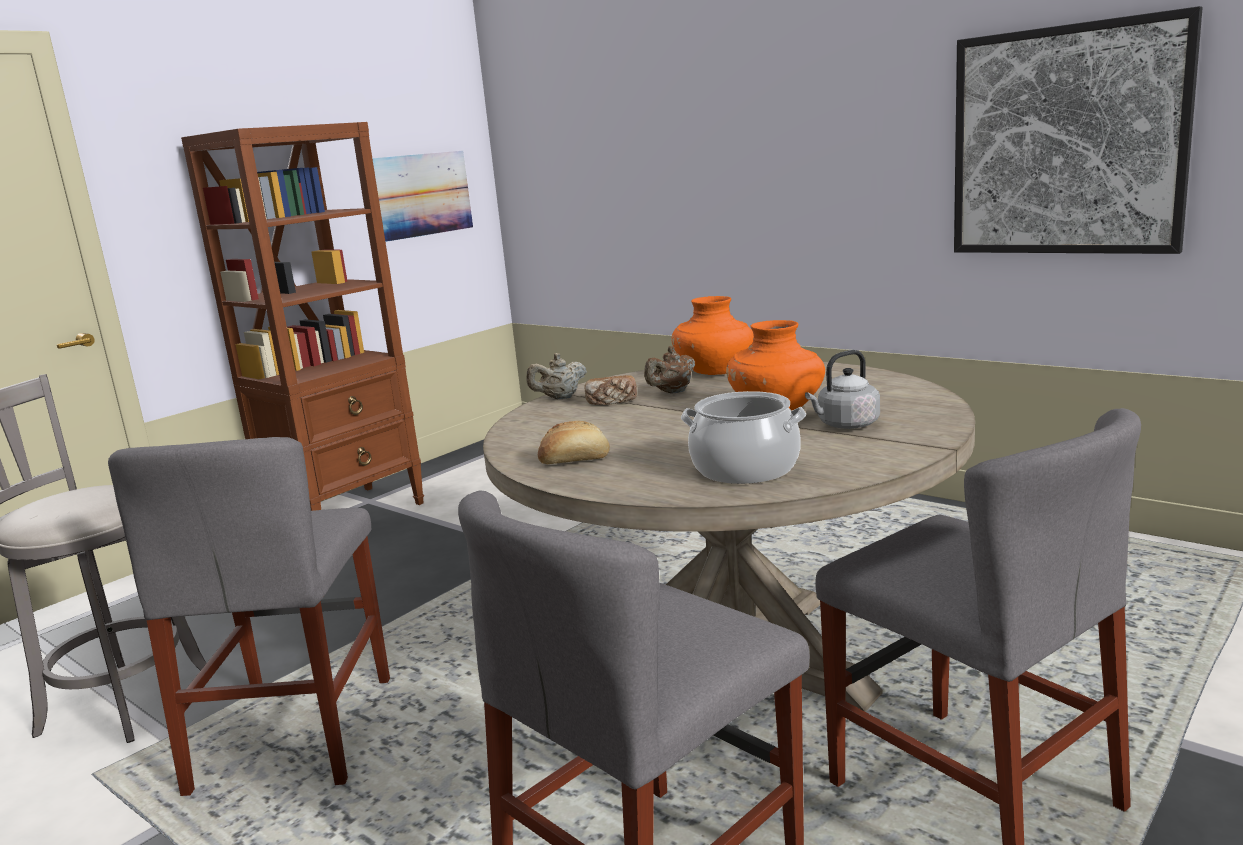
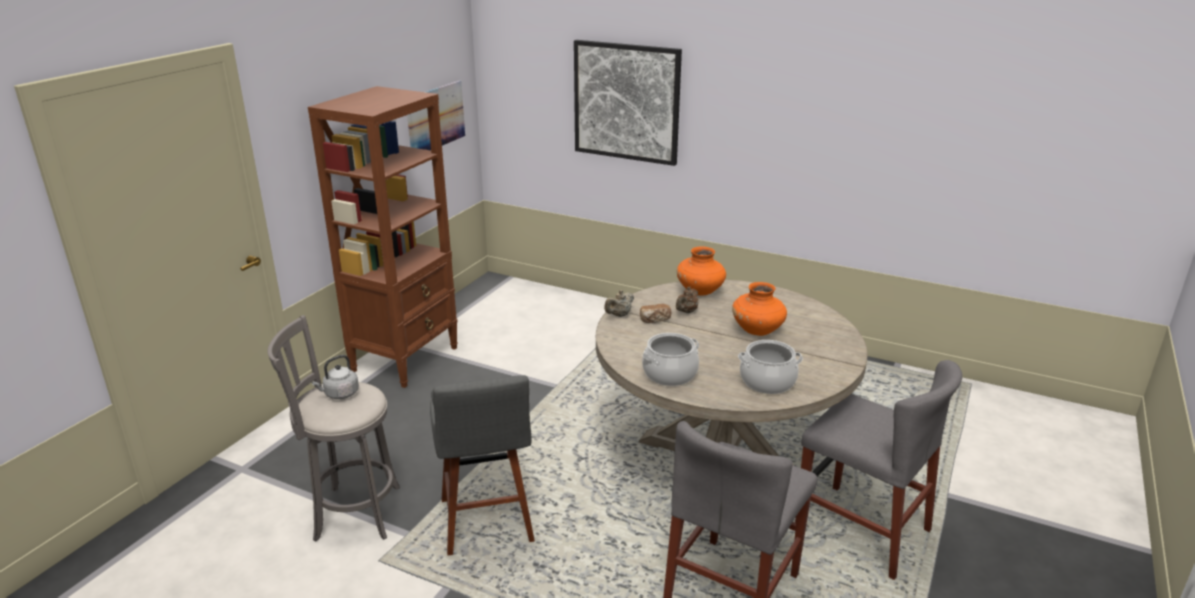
camera: 15 degrees left, 10 degrees up
grey chair [108,437,390,796] -> grey stool [430,375,535,555]
bread [538,421,610,464] -> cooking pot [642,333,699,386]
grey kettle [805,350,880,429] -> grey kettle moved to [312,355,359,399]
picture [954,6,1203,254] -> picture moved to [574,40,682,166]

